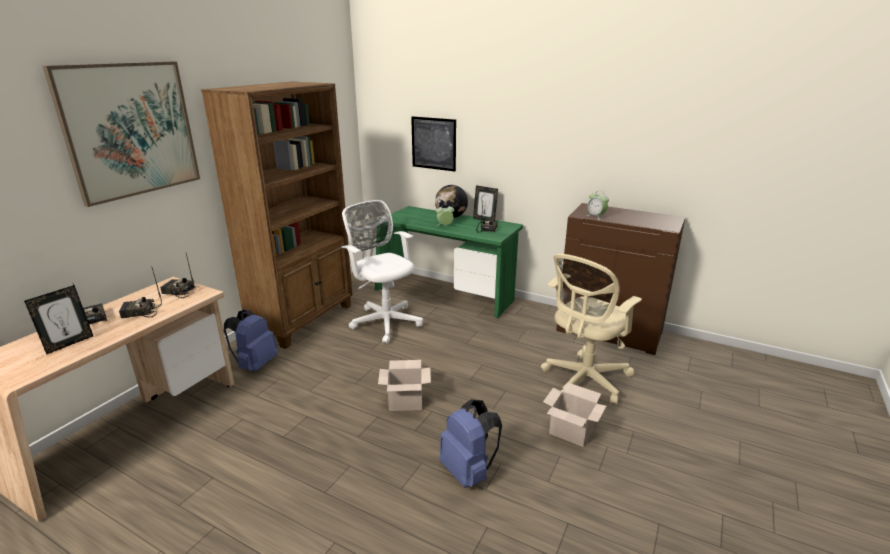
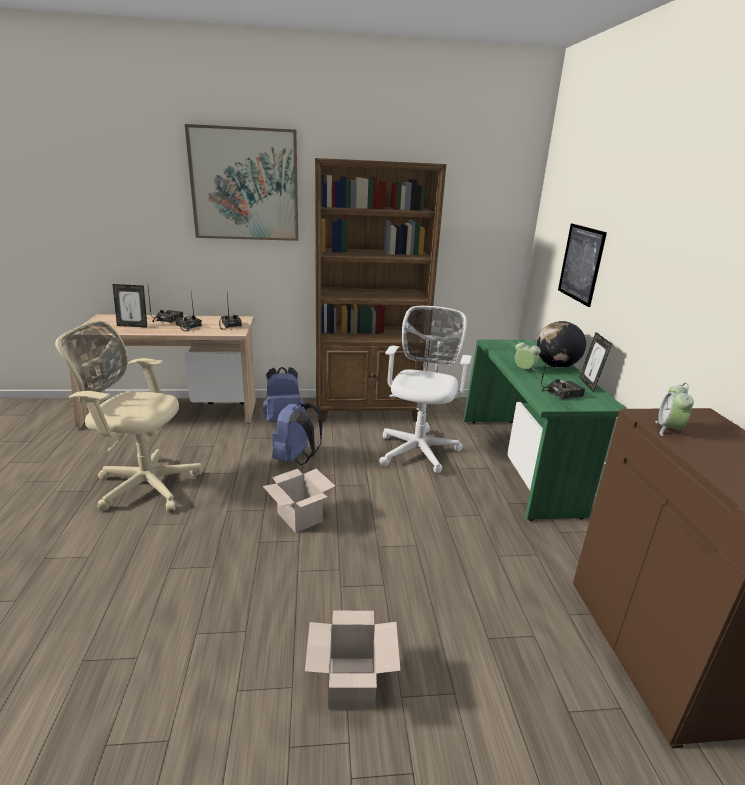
camera: 55 degrees right, 0 degrees up
blue backpack [439,399,502,488] -> blue backpack moved to [272,402,323,465]
beige office chair [541,254,642,405] -> beige office chair moved to [55,321,202,512]

